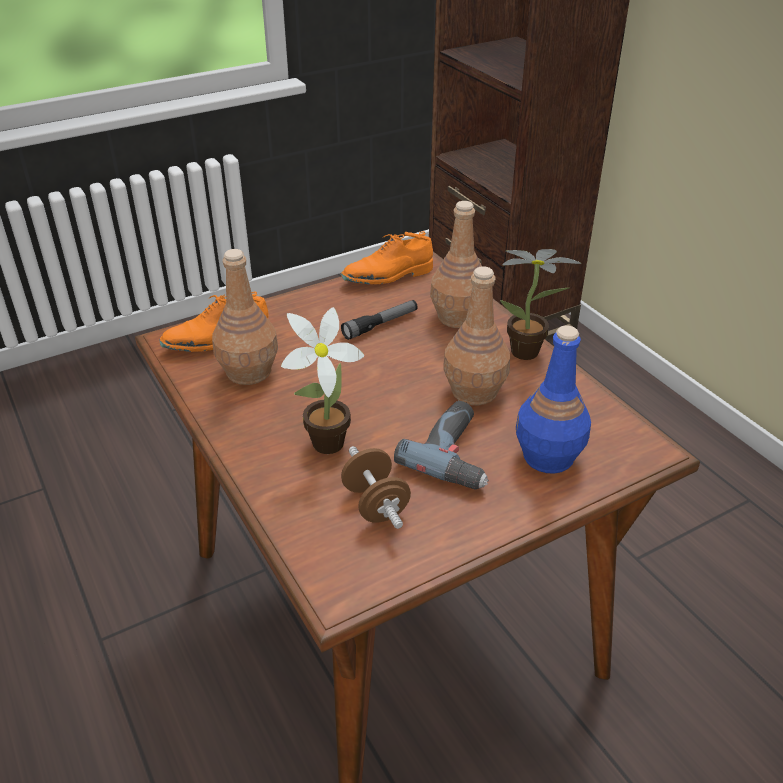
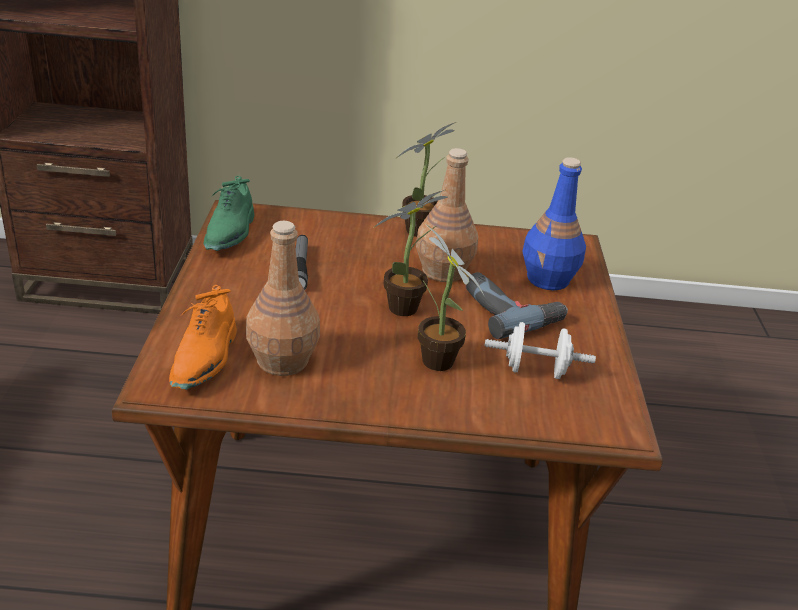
camera: 60 degrees left, 5 degrees down
orange shoe [341,231,433,284] -> green shoe [204,176,254,251]
brown dumbbell [341,446,411,529] -> white dumbbell [484,322,596,379]
brown bottle [430,201,482,328] -> none
none -> potted plant [373,190,448,316]

